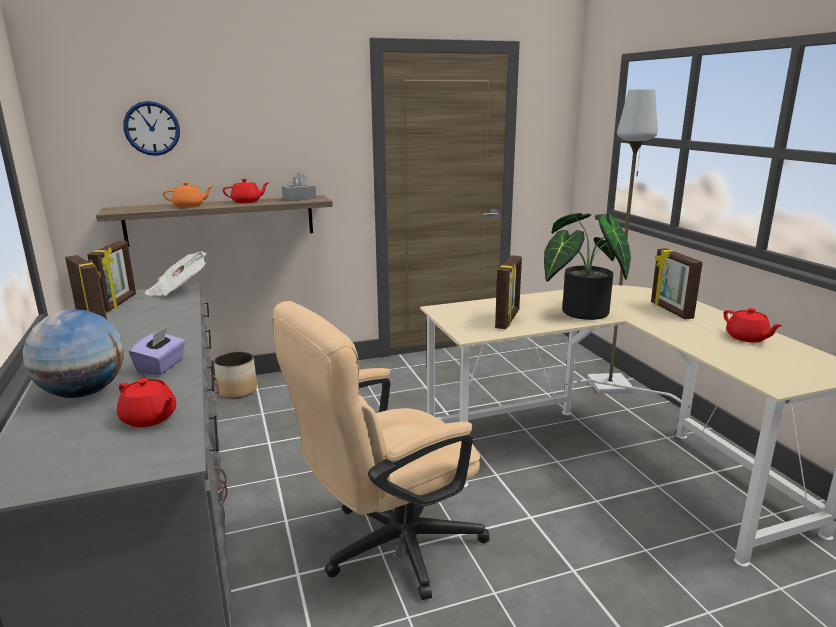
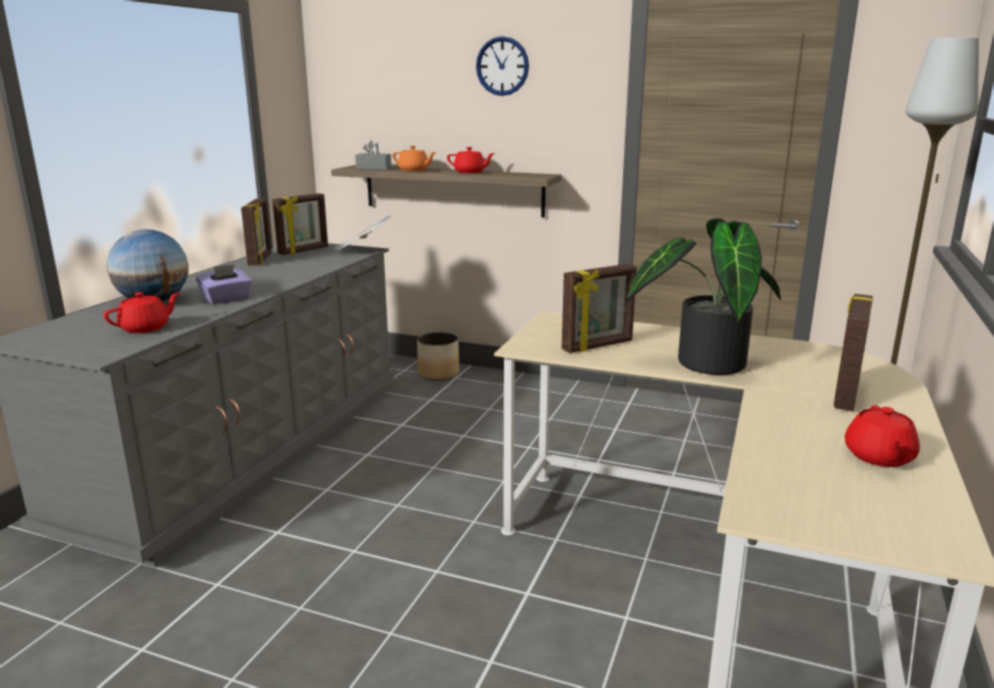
camera: 40 degrees right, 0 degrees up
red teapot [117,378,176,427] -> red teapot turned 120 degrees counterclockwise [104,292,180,333]
wall clock [123,101,180,156] -> wall clock moved to [476,36,529,96]
beige office chair [272,301,489,600] -> none
grey tissue box [282,173,316,201] -> grey tissue box moved to [355,141,391,170]

